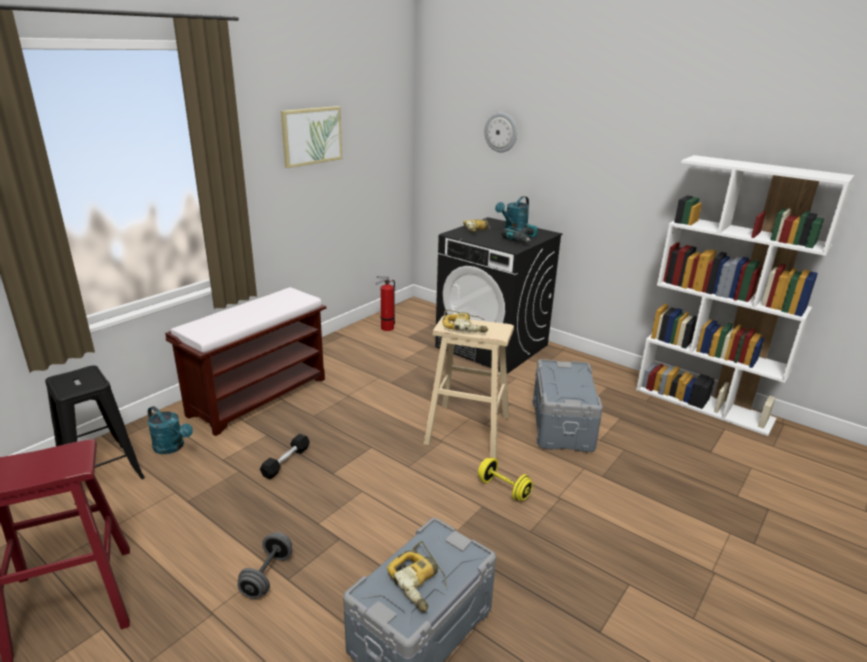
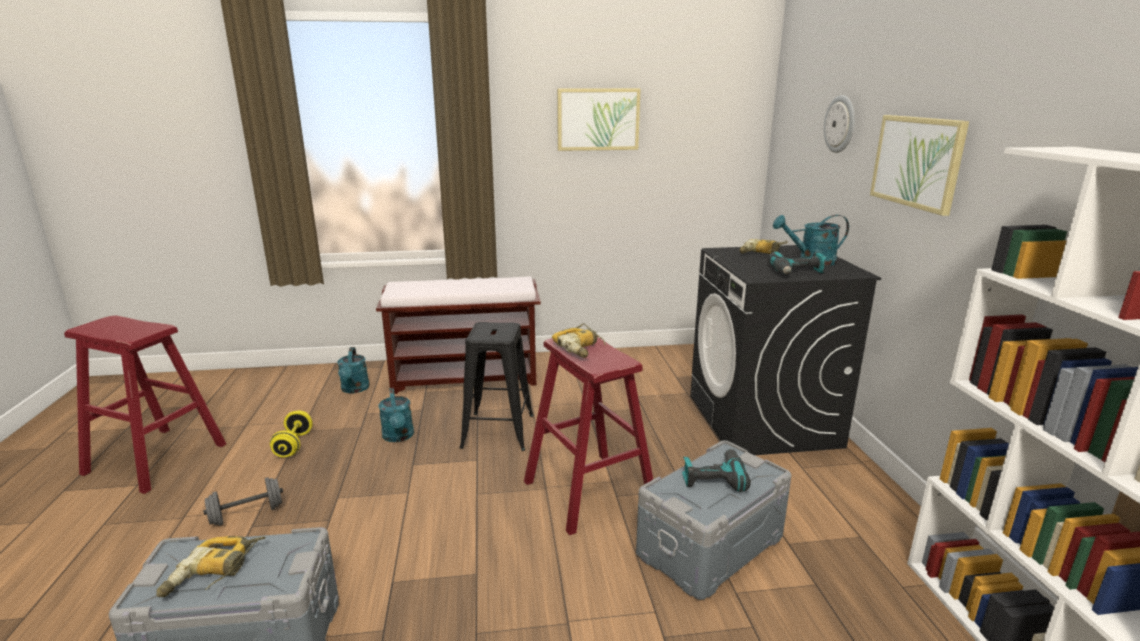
camera: 45 degrees right, 5 degrees down
black stool [45,365,145,505] -> black stool moved to [460,322,534,451]
black dumbbell [260,434,310,479] -> turquoise watering can [378,388,414,442]
fire extinguisher [376,276,395,331] -> none
beige stool [424,316,514,458] -> red stool [524,337,653,535]
yellow dumbbell [478,458,533,501] -> yellow dumbbell moved to [270,411,313,457]
none -> power drill [682,449,751,492]
none -> picture [870,115,969,216]

